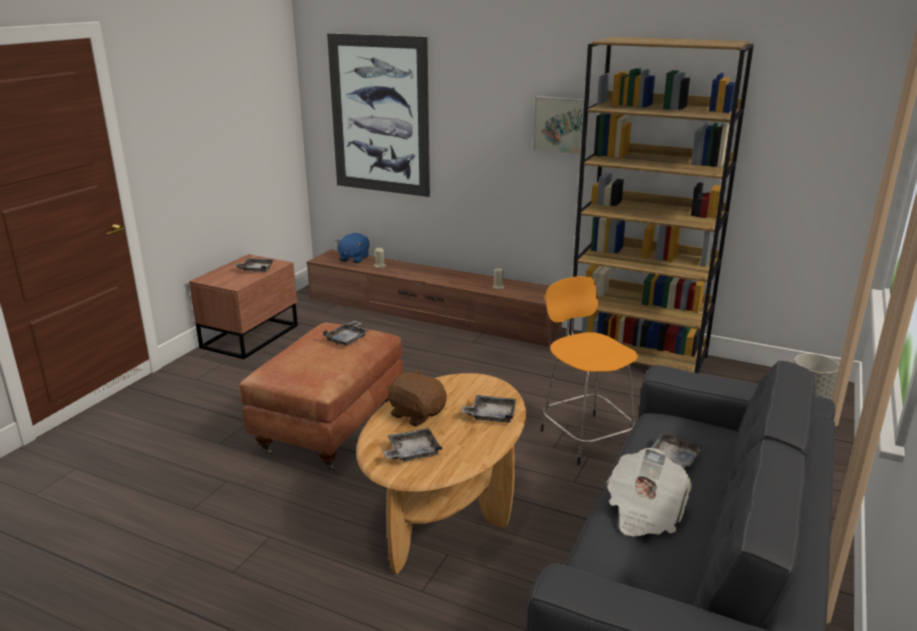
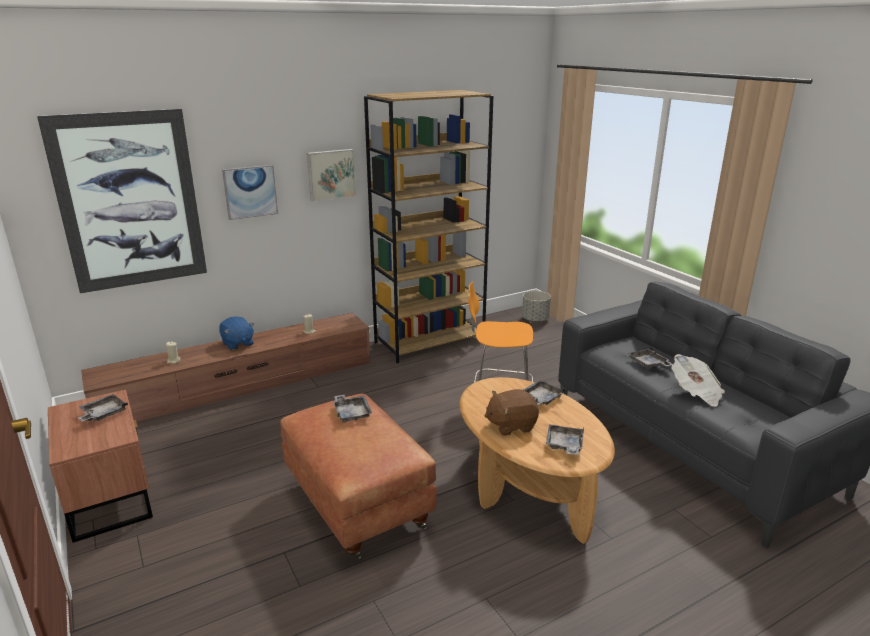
camera: 55 degrees left, 0 degrees up
blue plush toy [336,233,369,263] -> blue plush toy moved to [219,316,254,350]
none -> picture [222,165,278,220]

